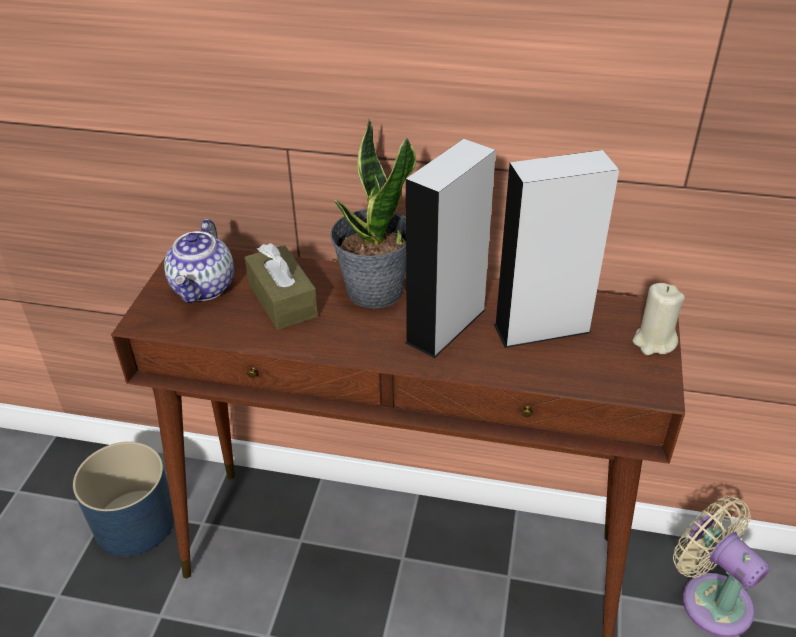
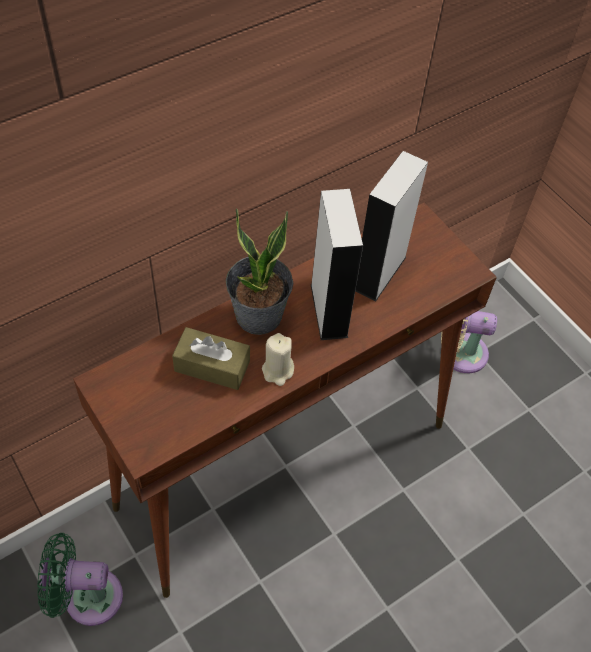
camera: 50 degrees left, 15 degrees up
blue planter [73,442,174,556] -> green fan [37,533,123,626]
teapot [164,219,234,303] -> none
beige candle [633,283,685,355] -> beige candle moved to [262,333,294,386]

